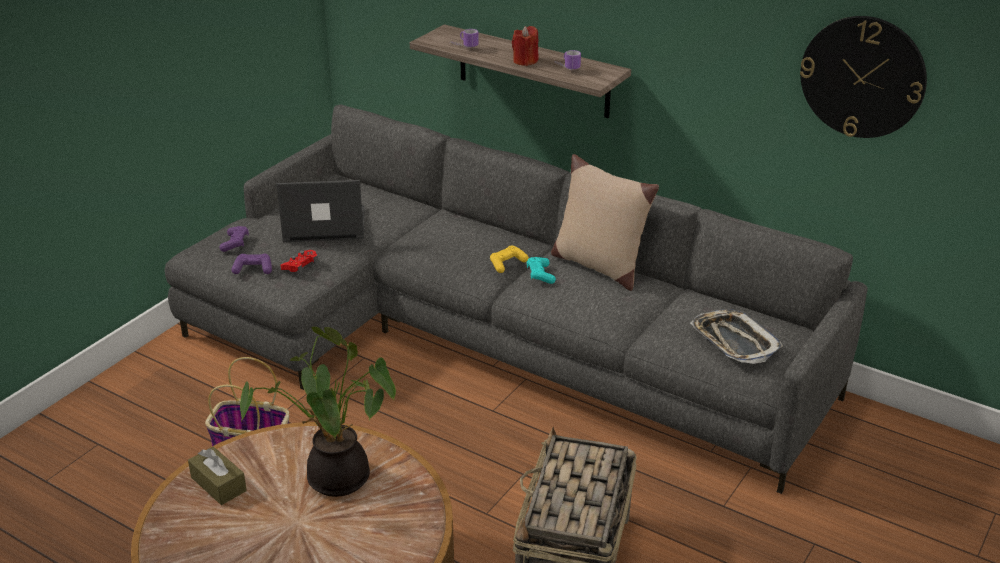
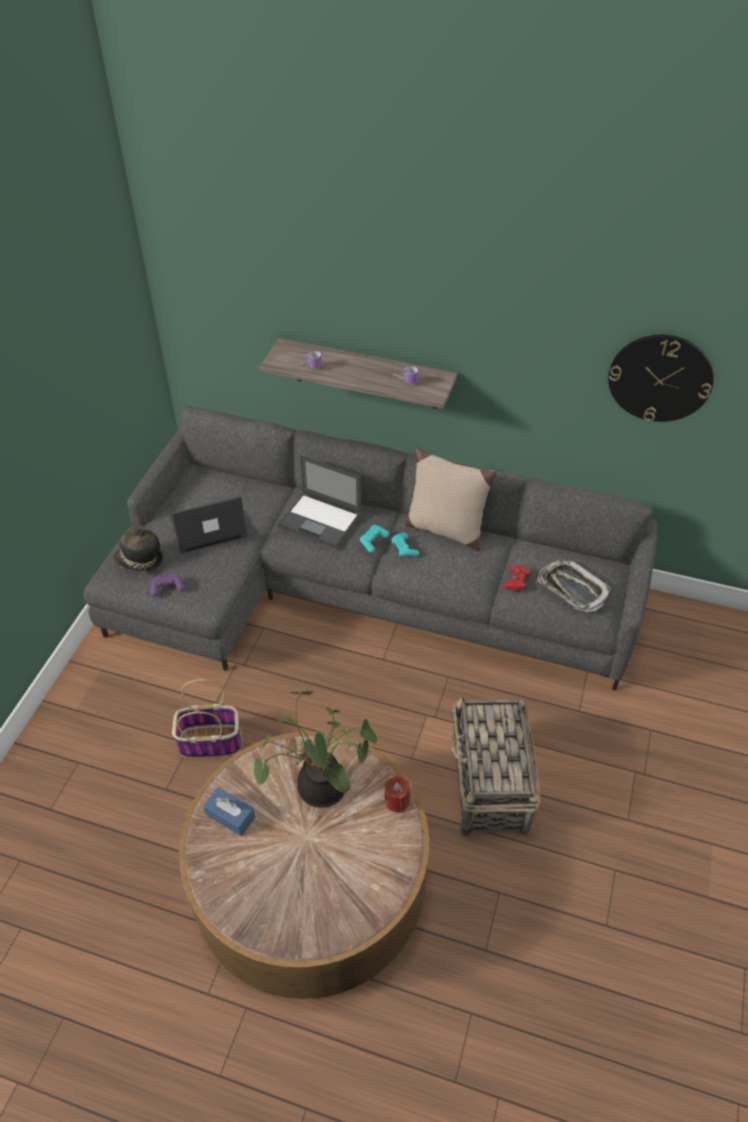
camera: 15 degrees left, 15 degrees up
brown tissue box [188,447,247,505] -> blue tissue box [203,787,255,836]
purple game controller [219,226,249,252] -> hat [113,529,163,572]
red game controller [281,250,318,276] -> red game controller moved to [504,565,530,592]
yellow game controller [490,246,529,273] -> turquoise game controller [360,525,389,553]
red candle [512,26,539,66] -> red candle moved to [384,775,410,813]
none -> laptop [278,455,362,548]

